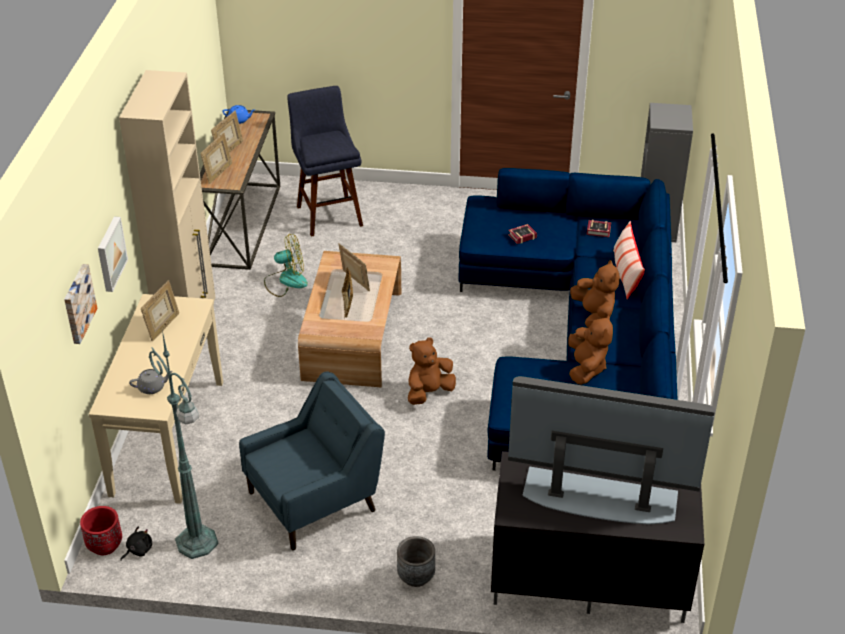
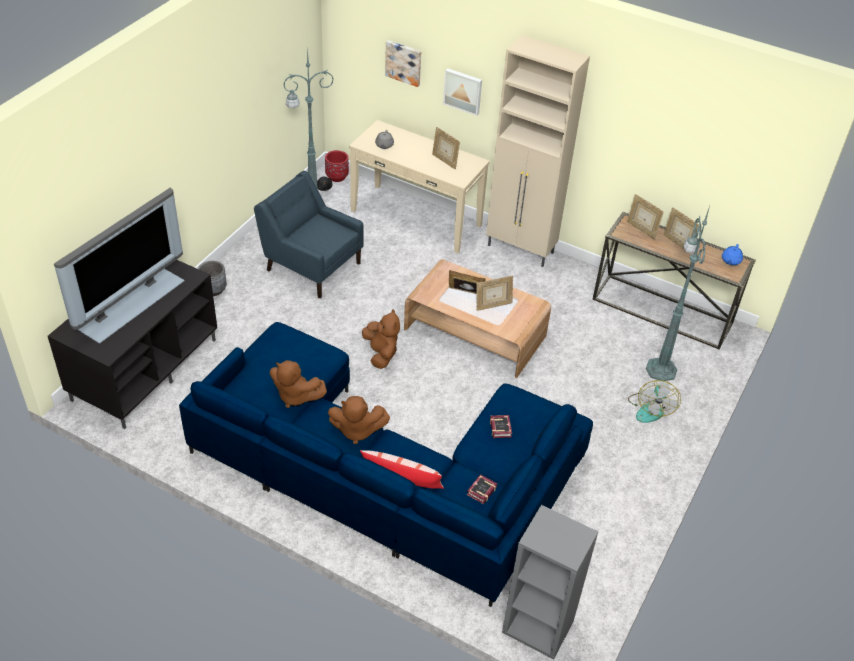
camera: 110 degrees right, 5 degrees up
blue armchair [239,372,385,551] -> blue armchair turned 135 degrees clockwise [254,171,364,298]
fan [264,234,308,297] -> fan moved to [628,380,681,423]
blue stool [287,86,363,237] -> green floor lamp [646,206,710,381]

